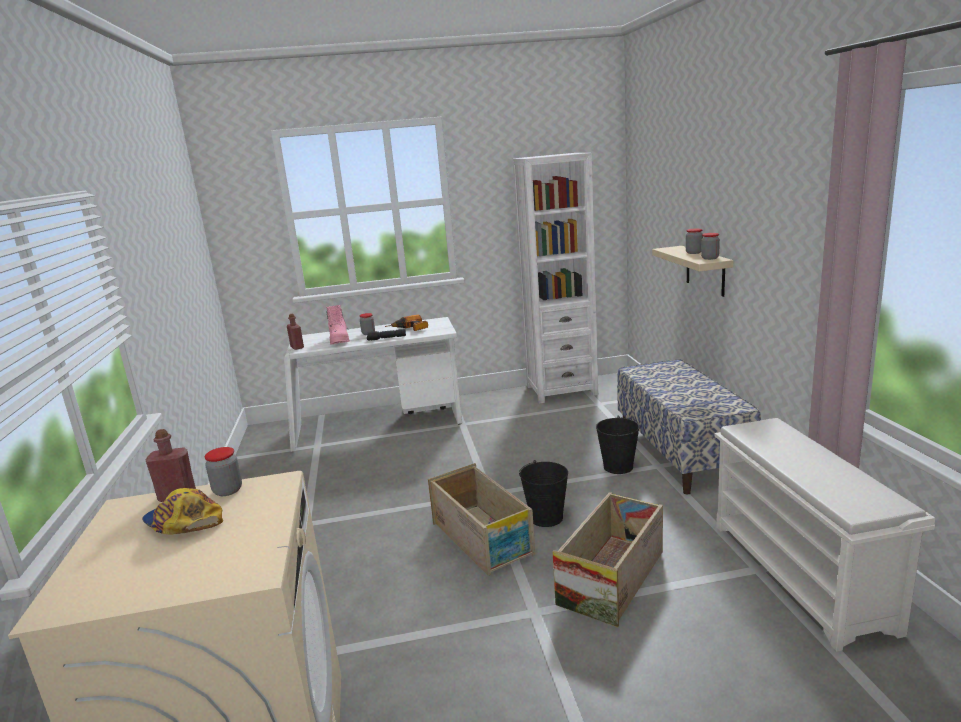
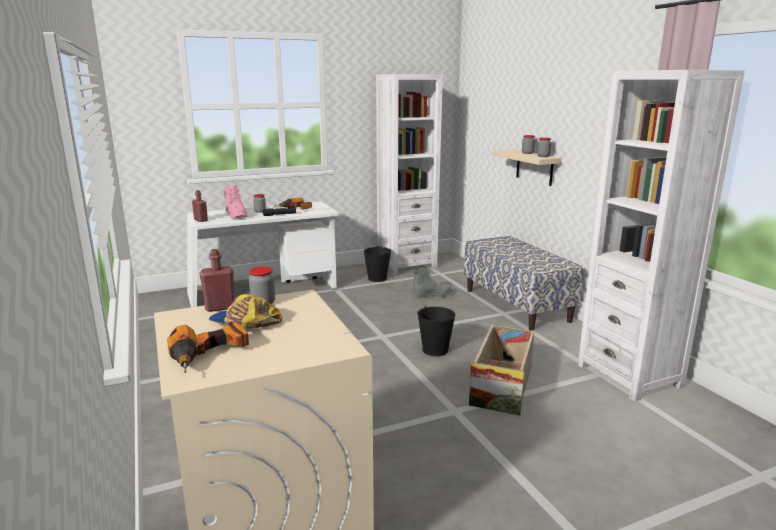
camera: 15 degrees left, 0 degrees up
crate [428,463,535,576] -> none
black bucket [596,416,640,474] -> black bucket moved to [364,246,392,282]
white shoe rack [714,418,935,652] -> white bookcase [578,70,745,402]
none -> power drill [167,322,249,373]
none -> grey boot [413,269,452,297]

